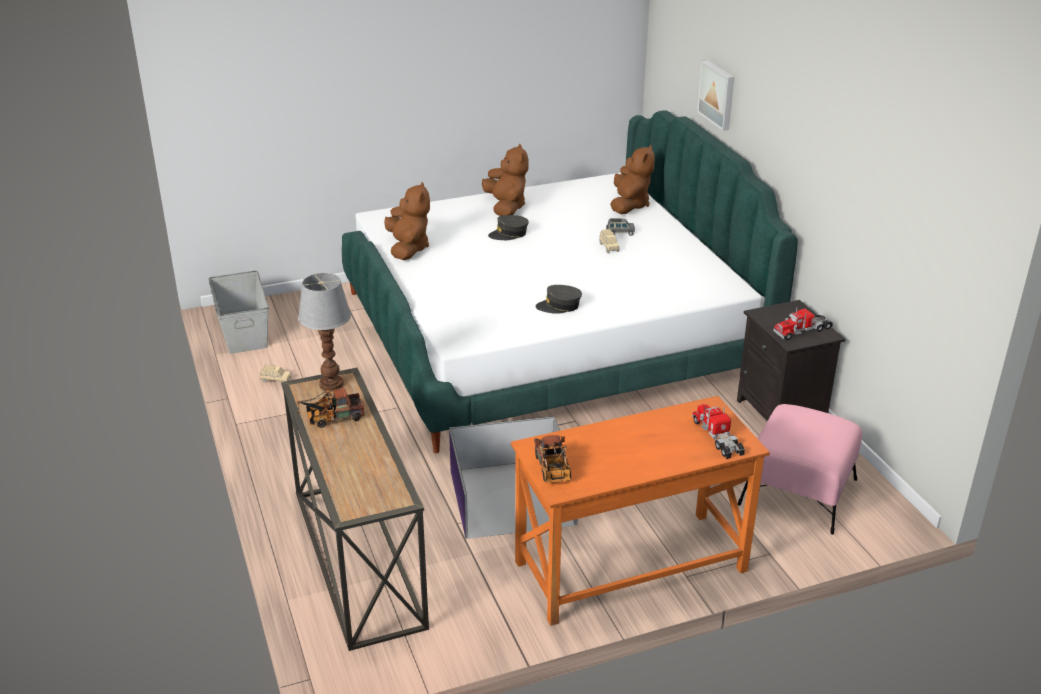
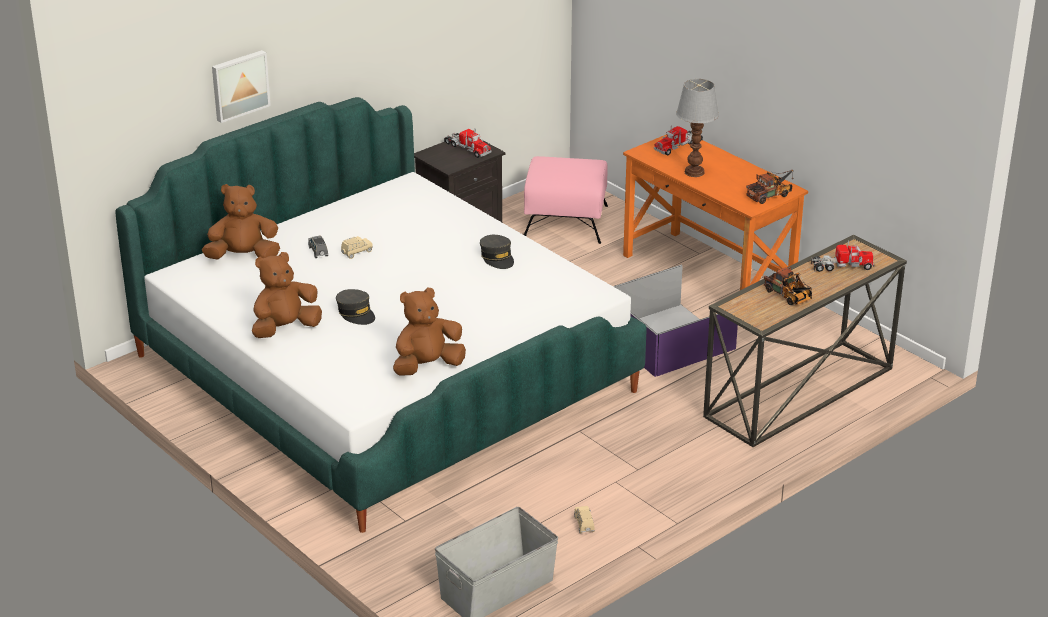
camera: 110 degrees left, 0 degrees up
table lamp [298,273,351,391] -> table lamp moved to [676,79,719,177]
none -> toy truck [811,241,874,272]

